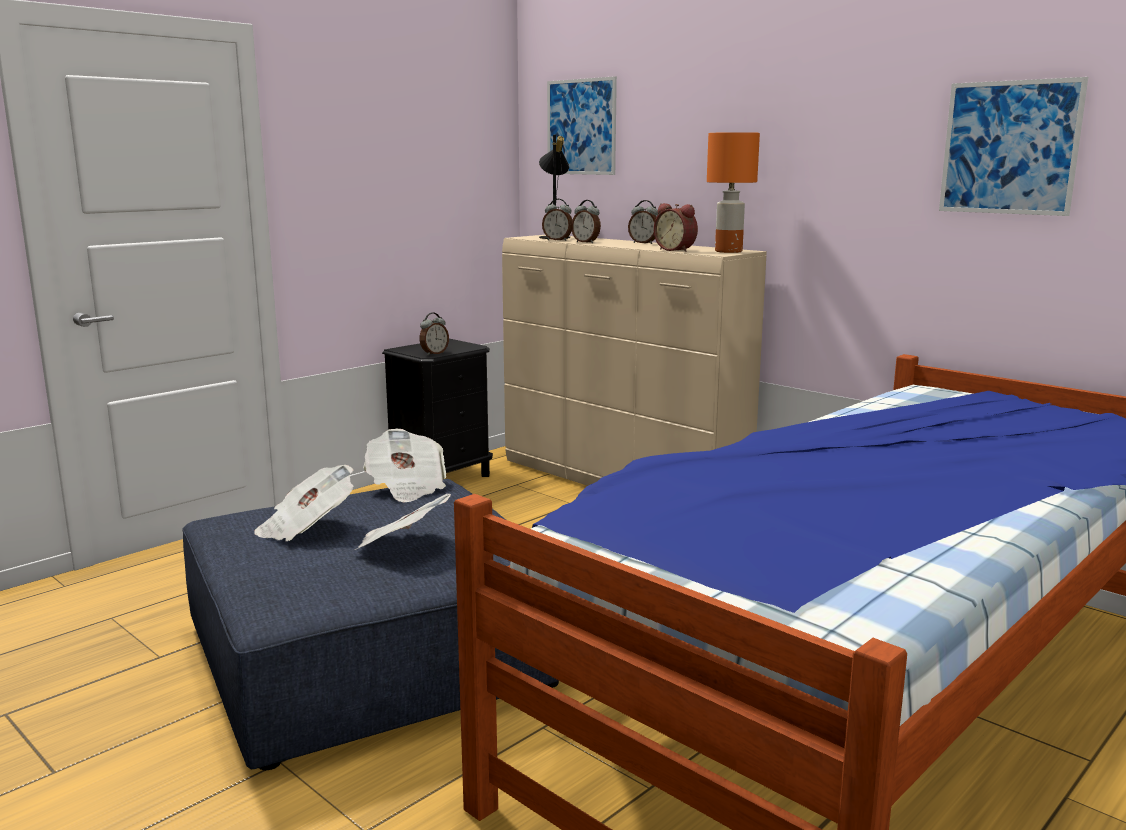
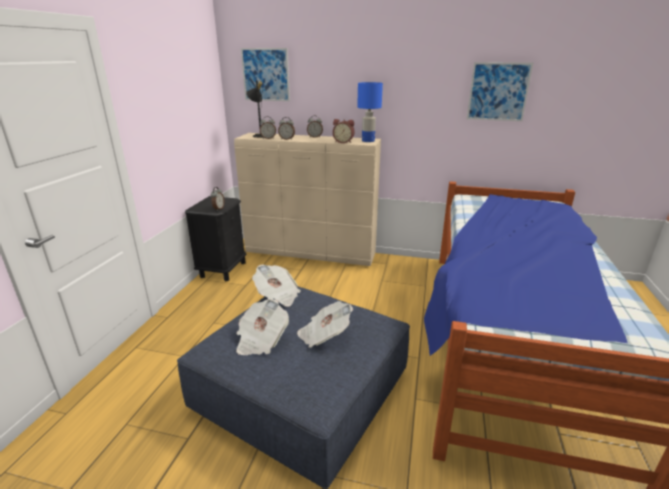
camera: 30 degrees left, 10 degrees up
orange table lamp [707,132,760,253] -> blue table lamp [357,82,383,142]

